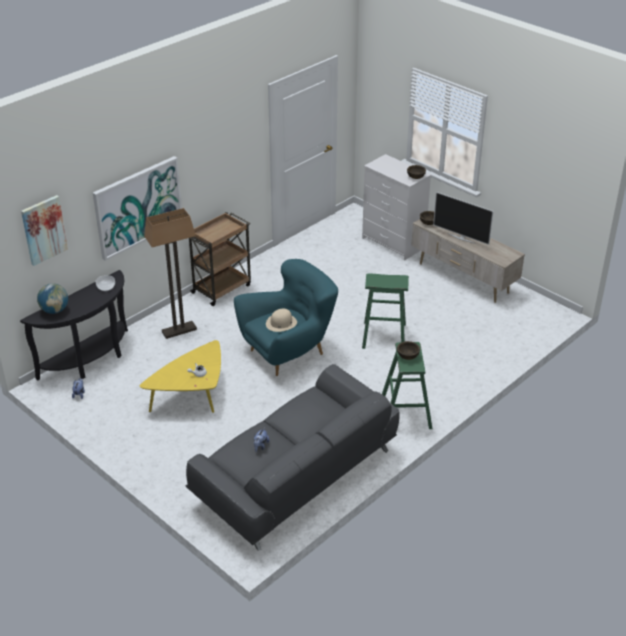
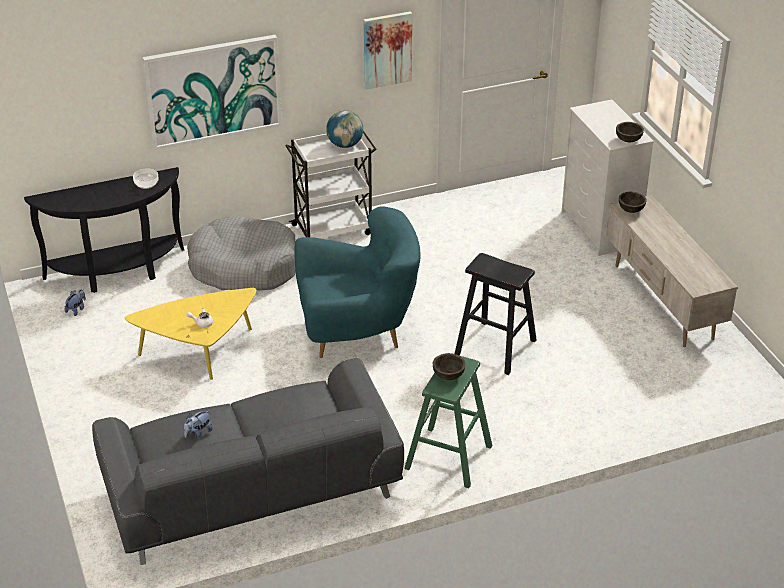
camera: 25 degrees right, 0 degrees up
picture [21,195,68,266] -> picture moved to [363,11,412,90]
globe [37,283,68,314] -> globe moved to [326,111,363,148]
floor lamp [144,208,197,339] -> grey dog bed [187,216,296,291]
brown cart [189,212,251,306] -> white cart [286,131,377,239]
beige hat [266,309,297,332] -> none
green stool [362,273,409,349] -> black stool [455,253,537,375]
television [433,192,493,245] -> none

